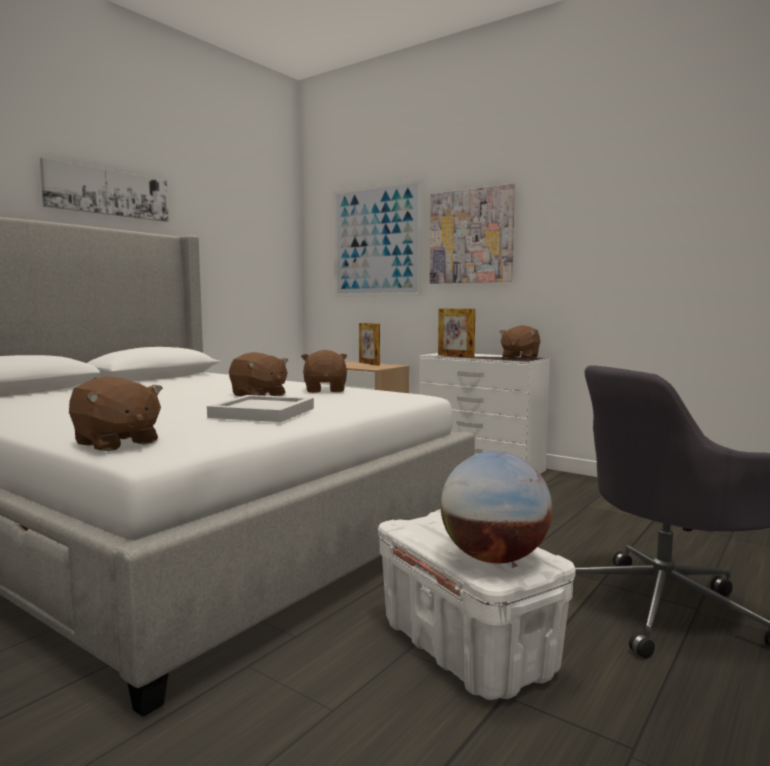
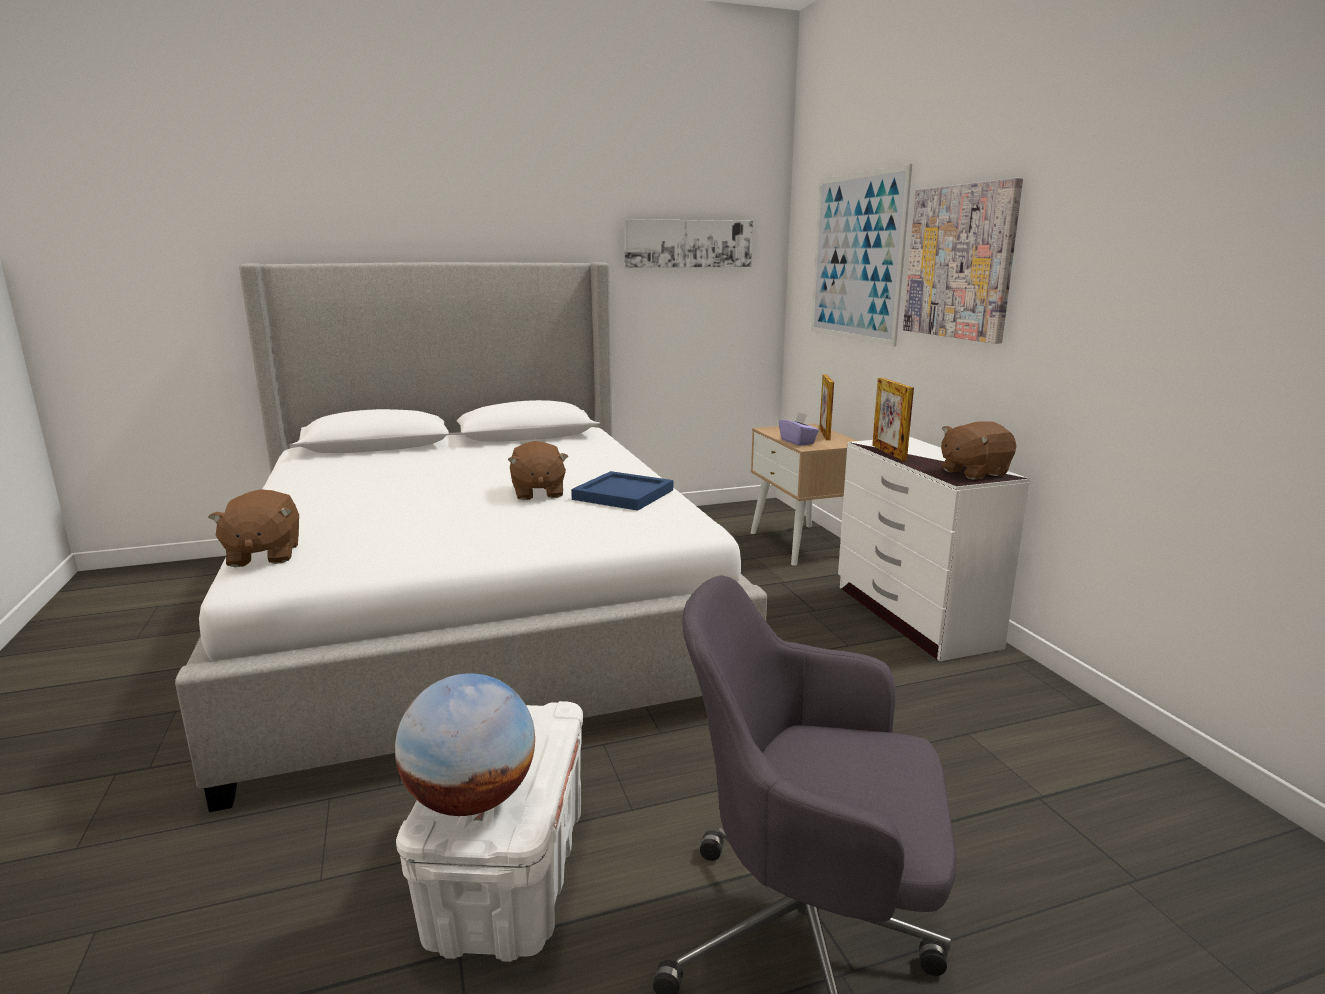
camera: 35 degrees right, 10 degrees up
picture [40,158,169,222] -> picture moved to [624,219,753,268]
white tray [207,395,314,422] -> none
brown plush toy [301,350,347,393] -> blue tray [571,471,673,511]
none -> purple tissue box [779,412,819,446]

